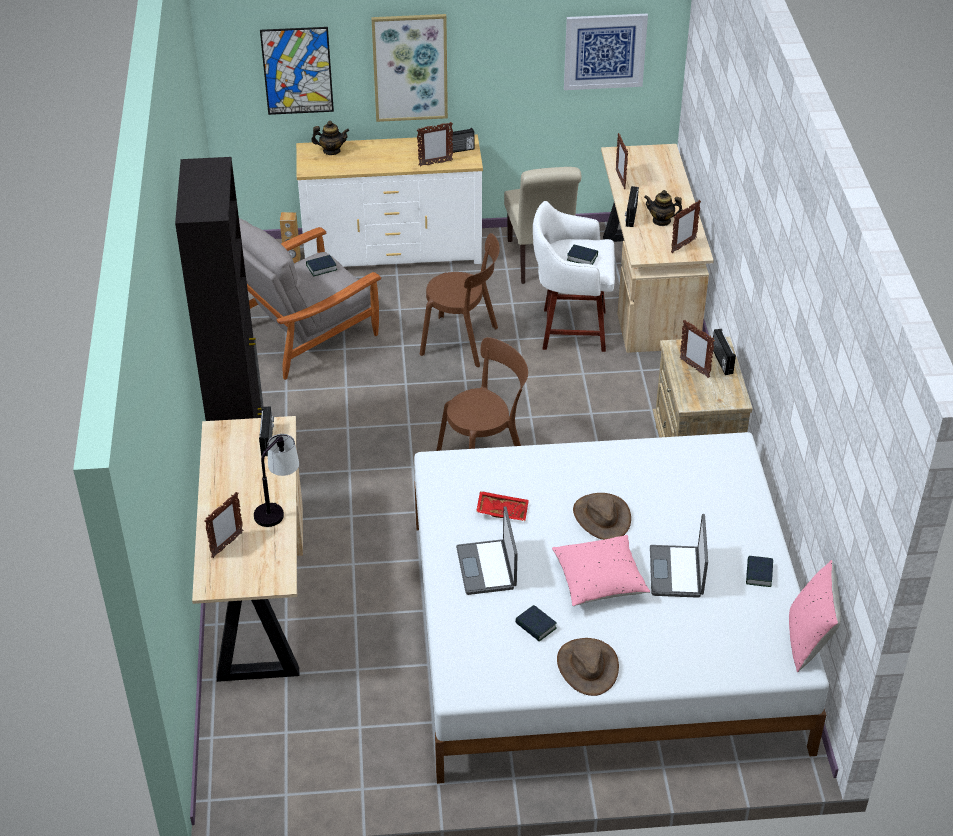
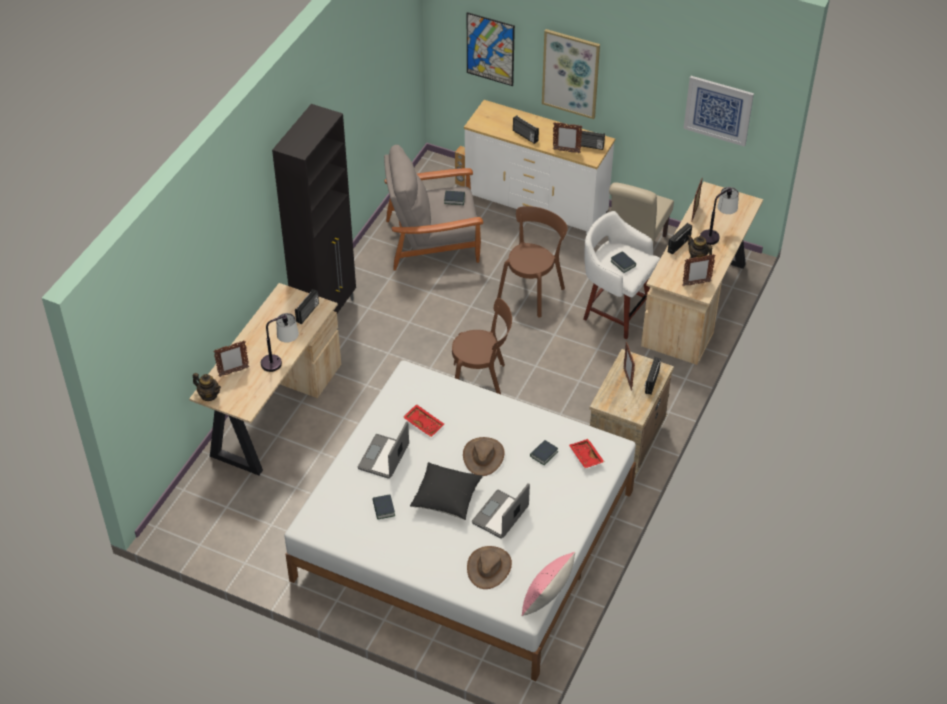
camera: 30 degrees right, 5 degrees up
teapot [311,121,349,155] -> teapot moved to [193,373,221,401]
brown chair [420,233,500,367] -> brown chair turned 105 degrees counterclockwise [497,206,568,318]
pink pillow [552,535,650,606] -> black pillow [410,462,483,520]
brown hat [557,638,619,696] -> brown hat moved to [467,546,512,589]
book [746,556,773,587] -> book moved to [530,440,558,465]
none -> radio [513,115,539,144]
none -> red tray [569,439,604,468]
none -> table lamp [700,187,739,245]

